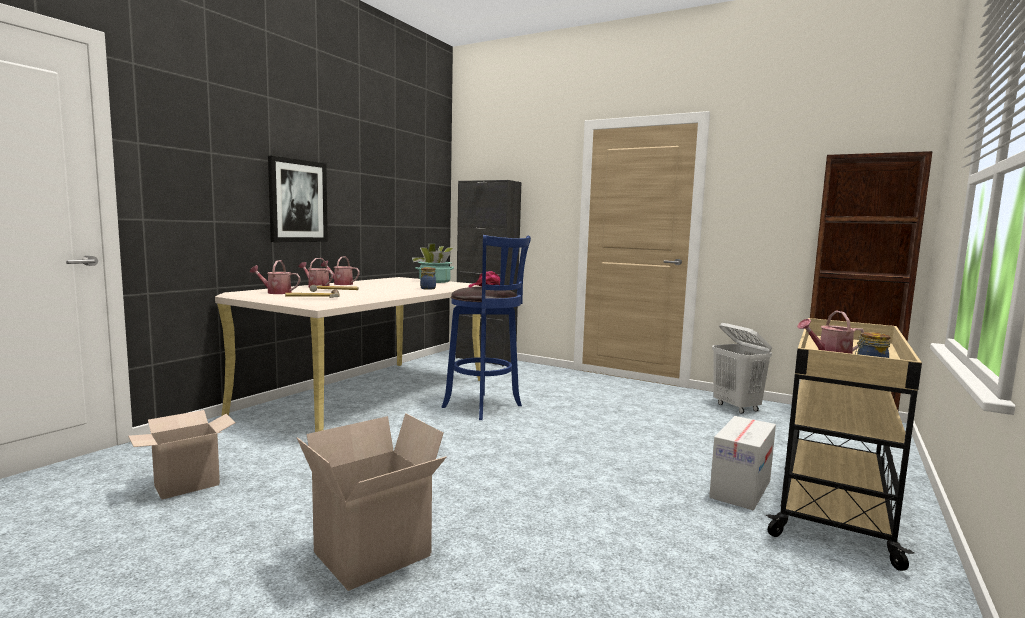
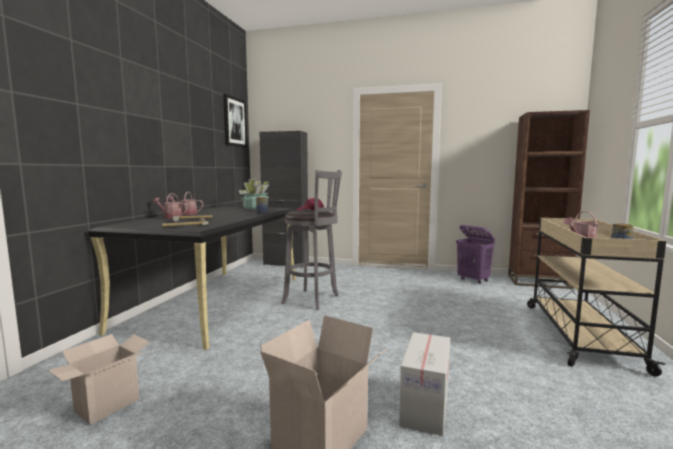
camera: 15 degrees left, 0 degrees up
beige desk [215,277,481,432] -> black desk [88,206,296,350]
watering can [249,260,300,294] -> none
picture [268,156,328,242] -> picture moved to [223,94,247,147]
blue stool [442,235,531,420] -> grey stool [281,170,342,310]
cardboard box [709,416,776,511] -> cardboard box moved to [399,332,450,436]
white laundry basket [712,323,772,414] -> purple laundry basket [456,225,495,284]

